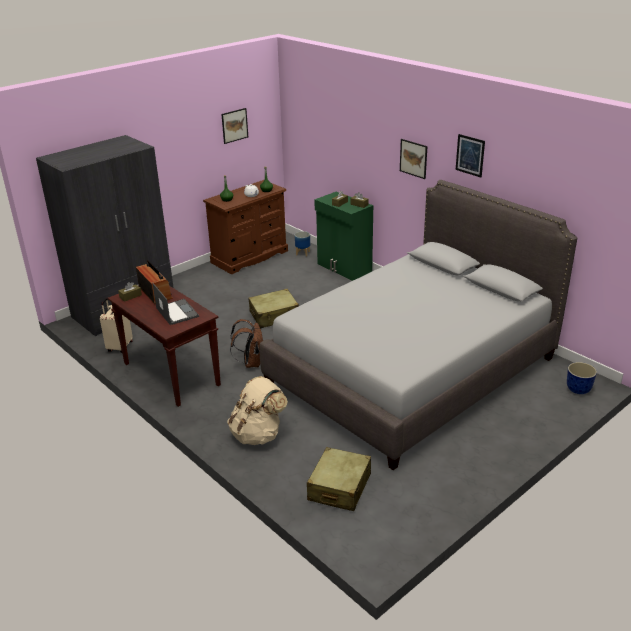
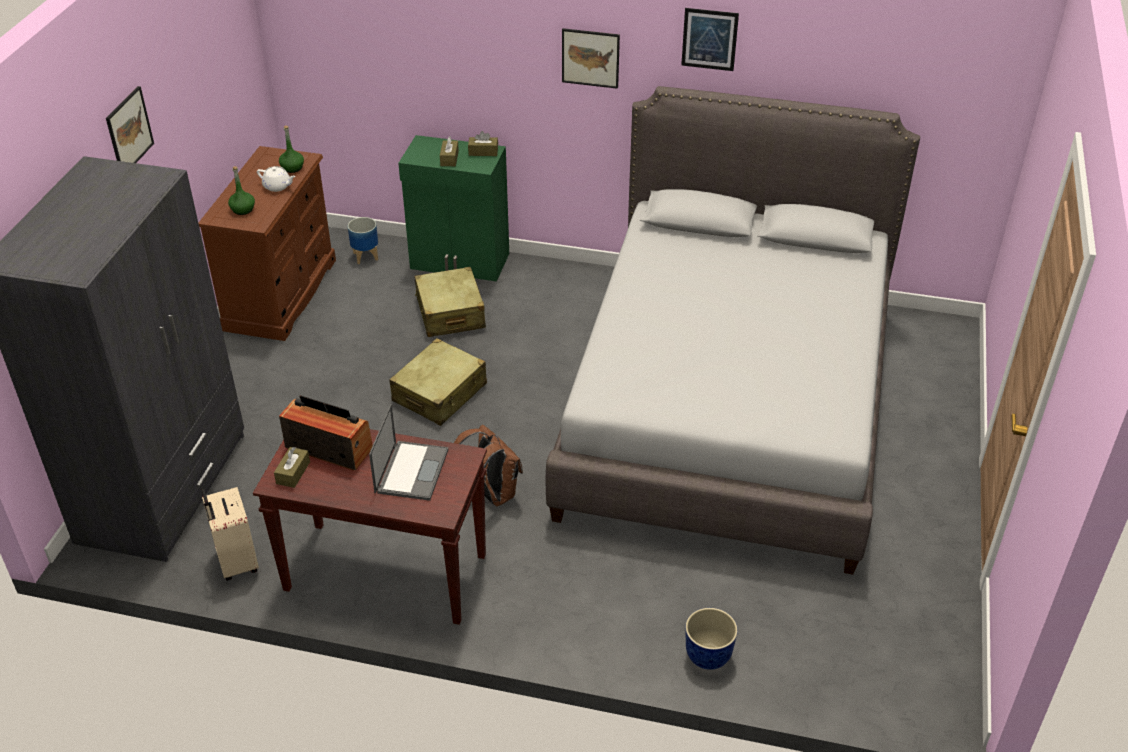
camera: 35 degrees left, 10 degrees up
laptop [153,283,199,325] -> laptop turned 75 degrees clockwise [369,404,448,501]
picture [221,108,248,144] -> picture moved to [106,86,154,163]
beige backpack [227,376,288,445] -> none
beige suitcase [307,447,371,511] -> beige suitcase moved to [414,267,486,337]
planter [567,362,597,394] -> planter moved to [685,608,738,670]

